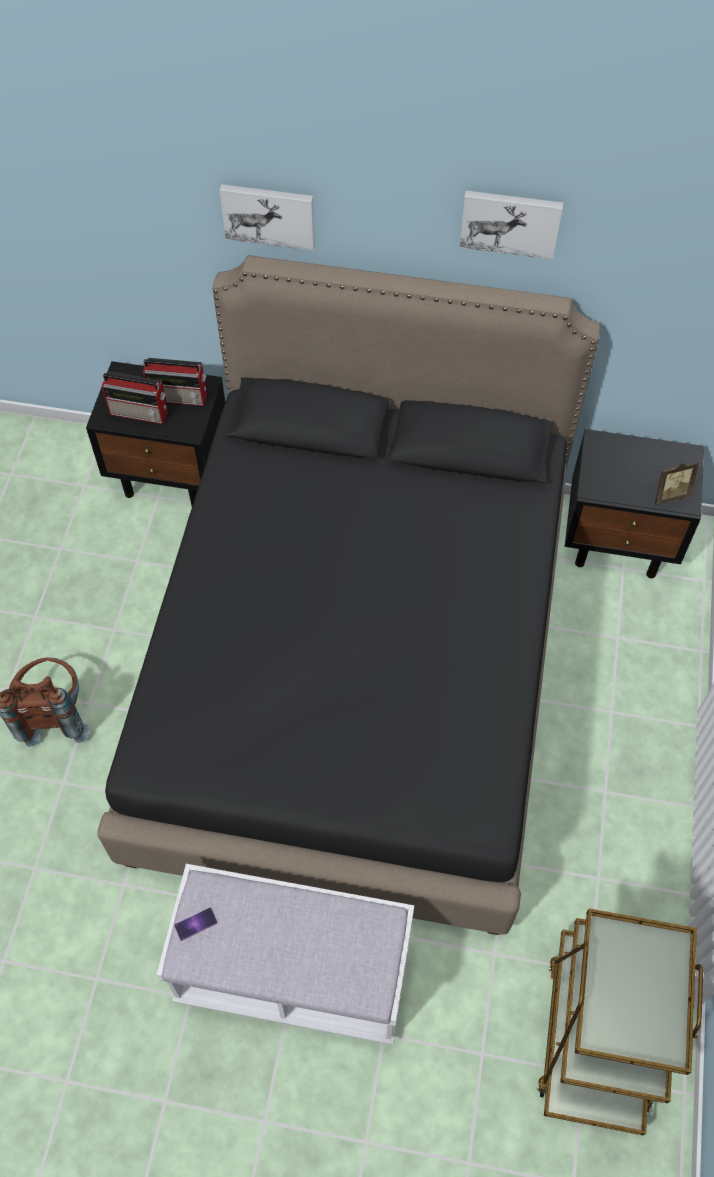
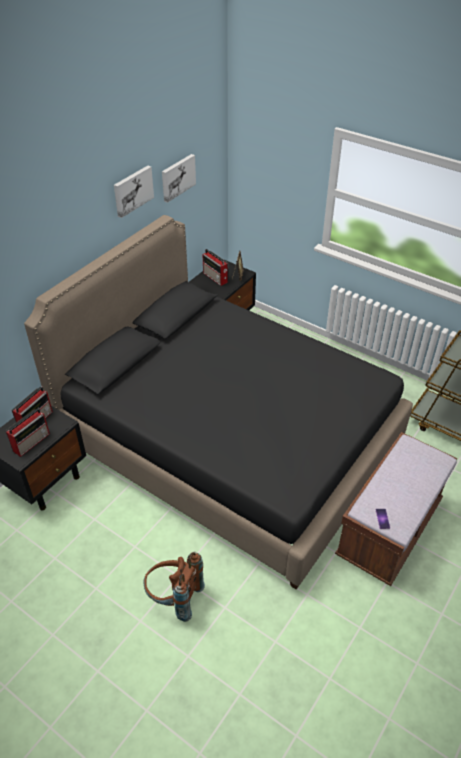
camera: 65 degrees left, 15 degrees down
white bench [156,864,414,1045] -> brown bench [335,432,457,586]
picture [220,184,315,251] -> picture moved to [162,154,196,203]
none -> radio [202,249,229,286]

